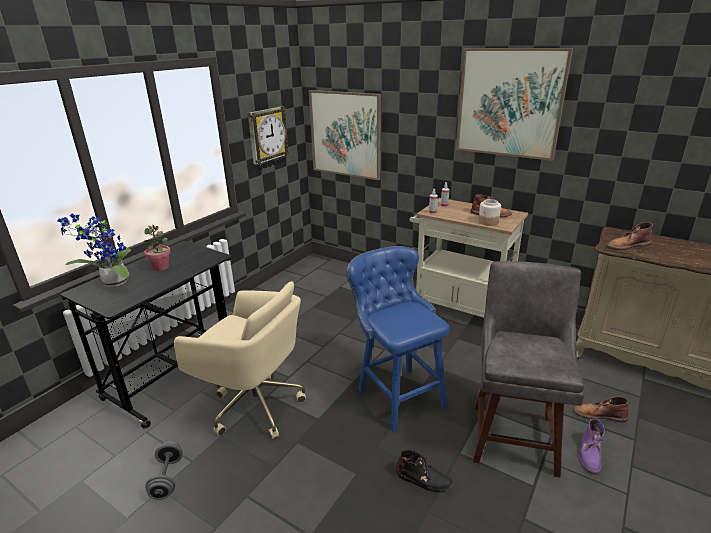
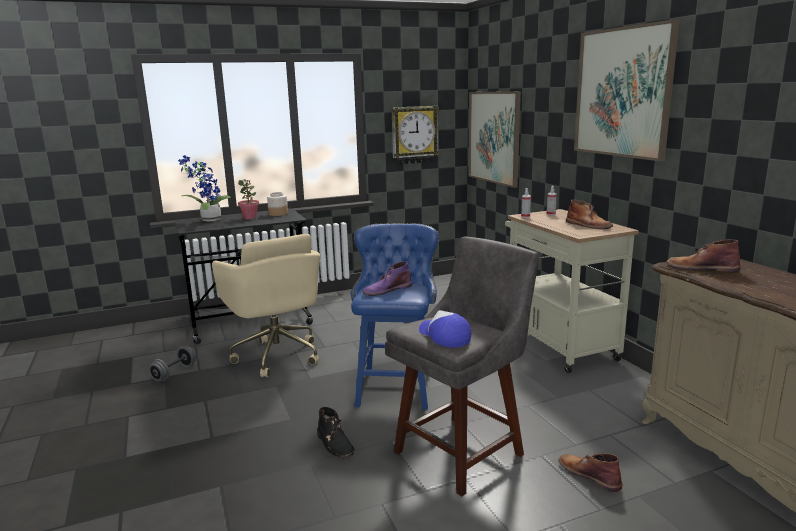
camera: 35 degrees right, 10 degrees down
jar [478,199,501,226] -> jar moved to [267,192,288,216]
purple boot [578,418,605,474] -> purple boot moved to [363,261,412,296]
none -> cap [419,310,471,348]

